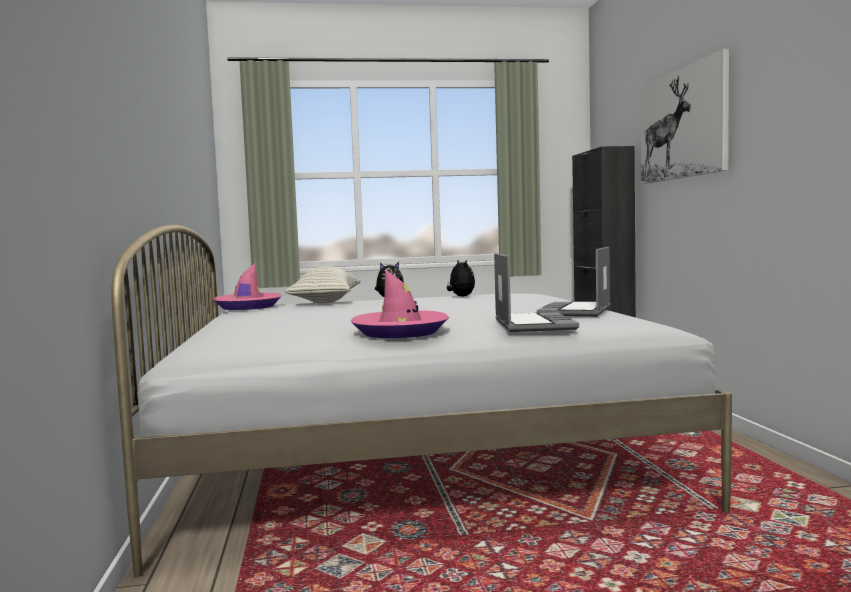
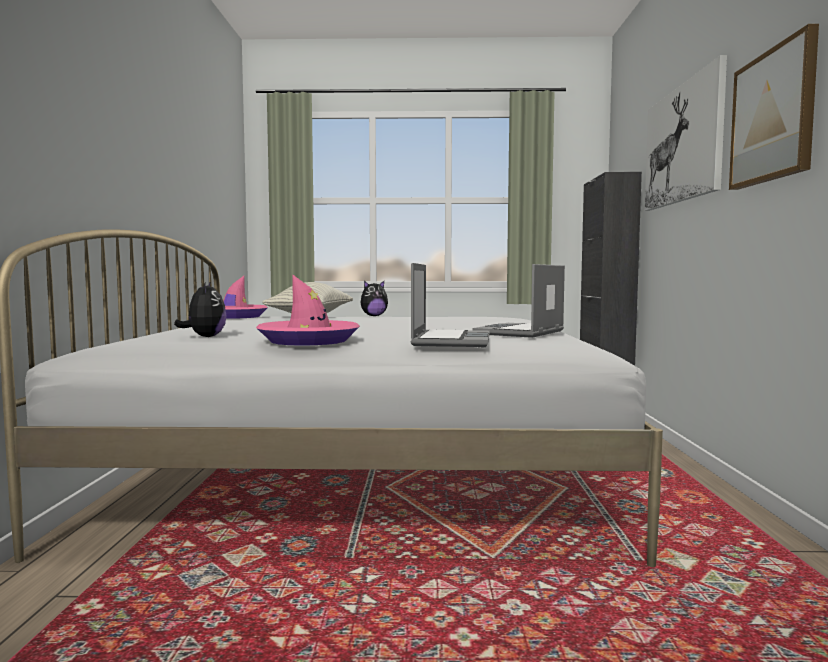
camera: 10 degrees right, 0 degrees up
plush toy [447,260,475,297] -> plush toy moved to [174,282,227,337]
none -> picture [729,24,819,190]

